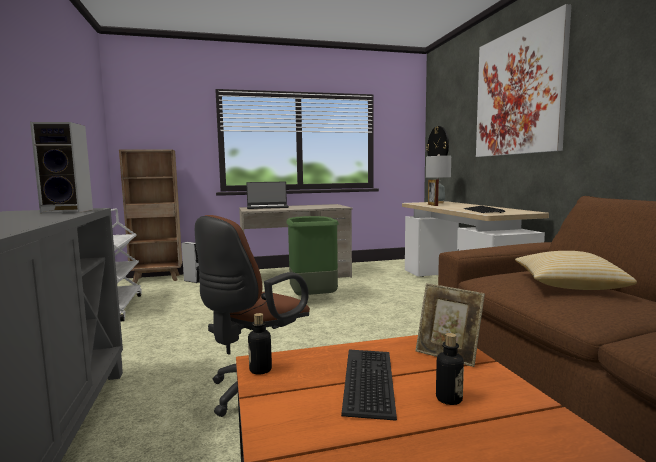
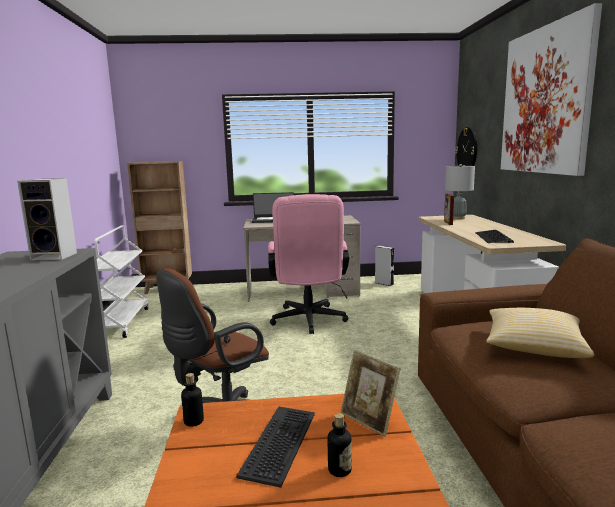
camera: 10 degrees right, 5 degrees up
grey speaker [182,242,199,283] -> grey speaker moved to [375,246,394,286]
green trash can [286,216,339,295] -> pink office chair [268,194,349,334]

